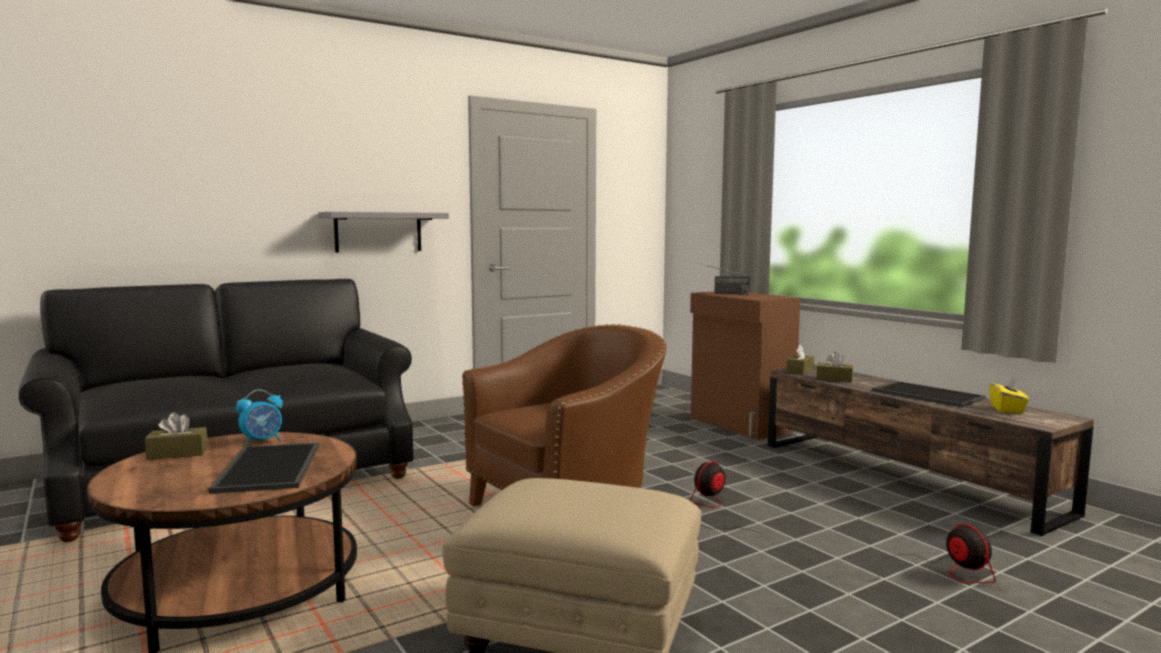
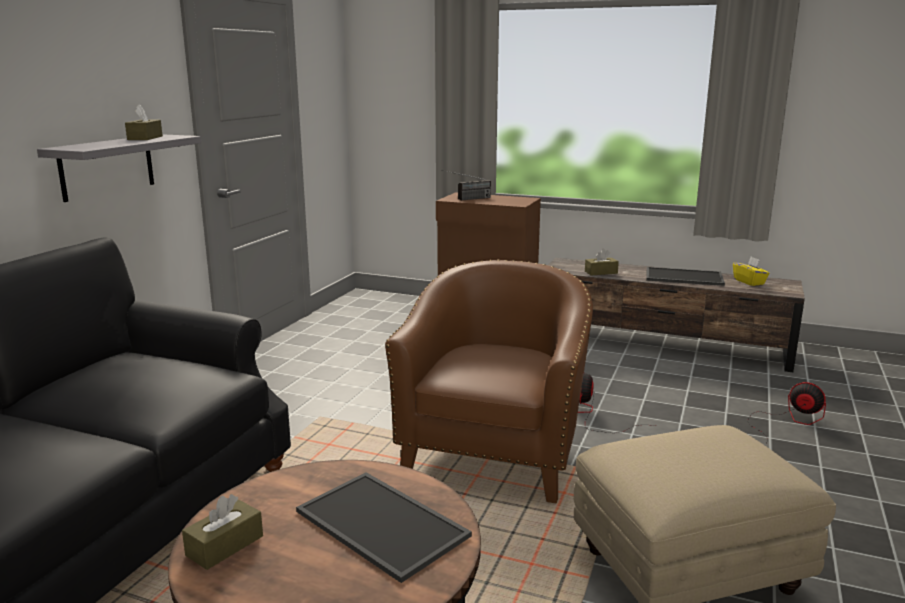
camera: 35 degrees left, 10 degrees up
alarm clock [236,390,283,446] -> none
brown tissue box [787,345,814,375] -> brown tissue box moved to [125,104,163,140]

